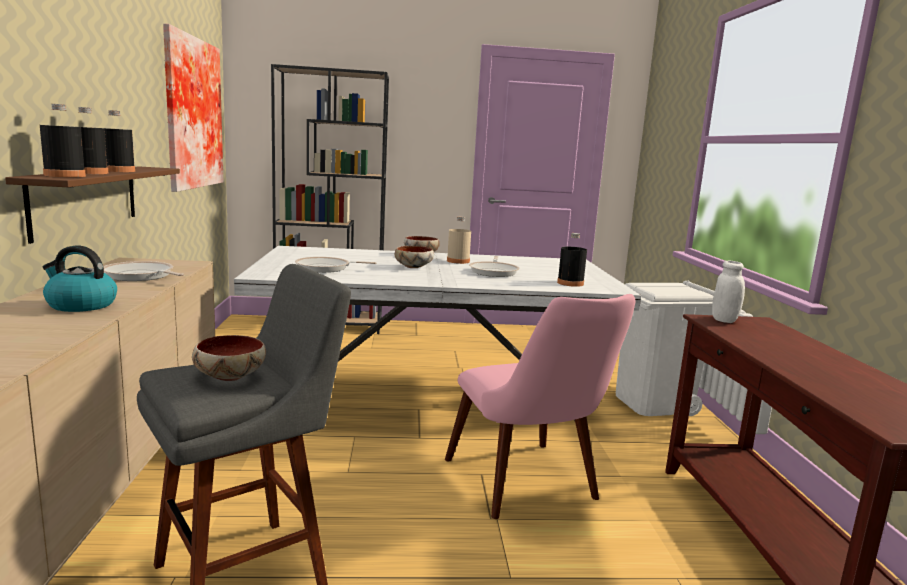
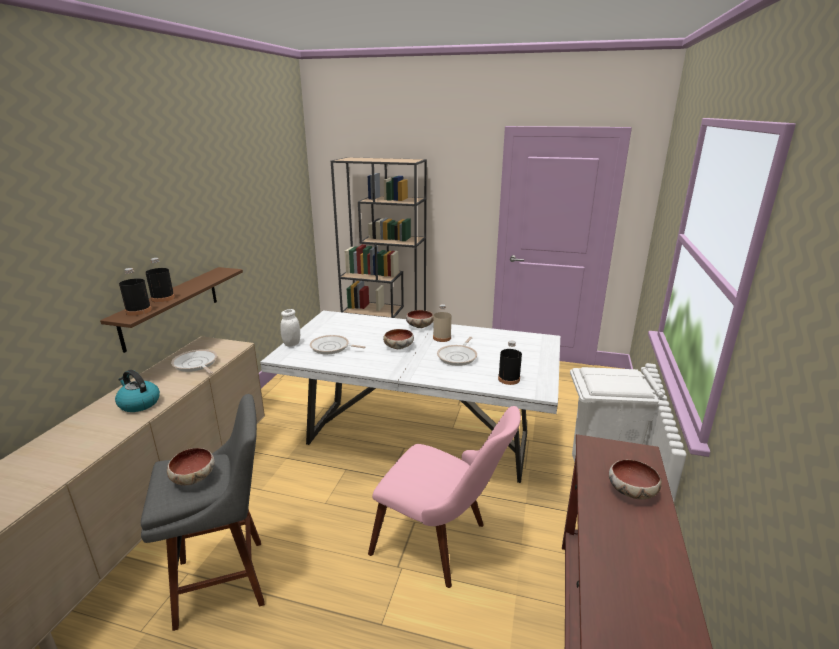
camera: 20 degrees right, 10 degrees up
black bottle [105,110,135,172] -> none
picture [163,23,223,192] -> none
pink chair [445,294,635,519] -> pink chair turned 60 degrees counterclockwise [368,406,521,588]
white jar [712,261,745,323] -> white jar moved to [280,309,300,347]
none -> bowl [609,460,662,499]

